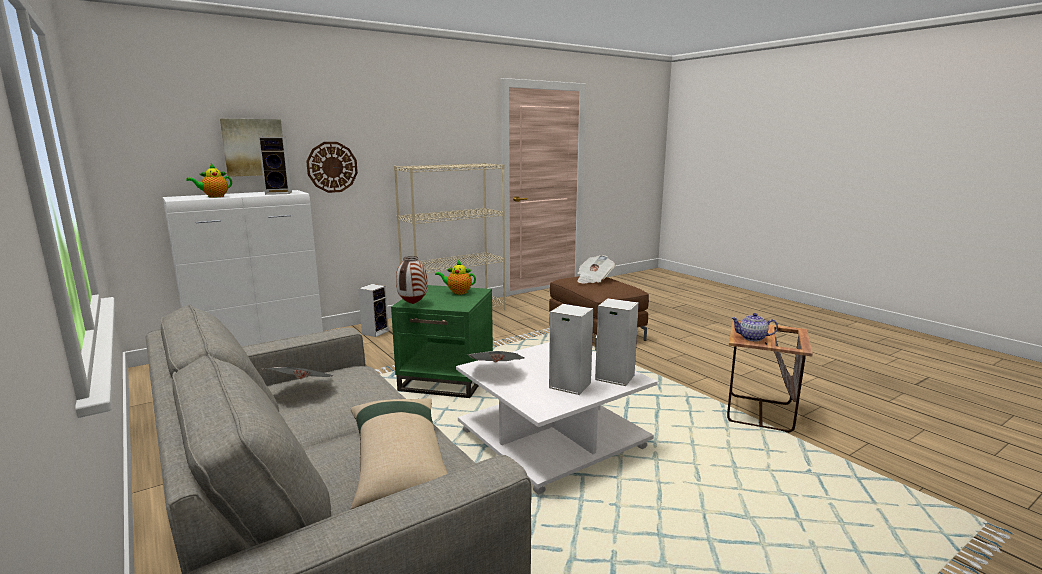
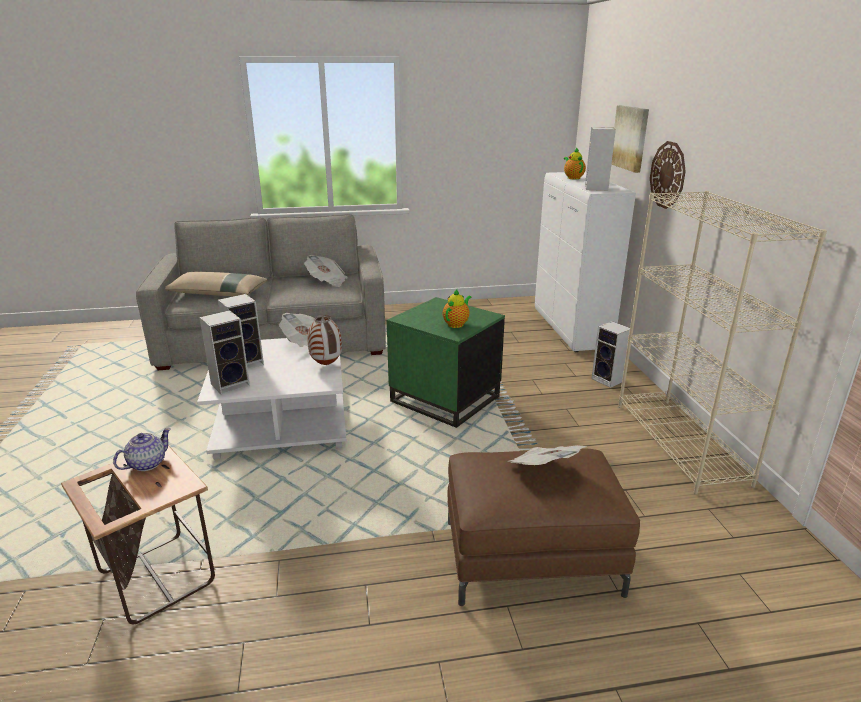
camera: 115 degrees right, 10 degrees up
vase [396,256,428,304] -> vase moved to [308,315,342,365]

